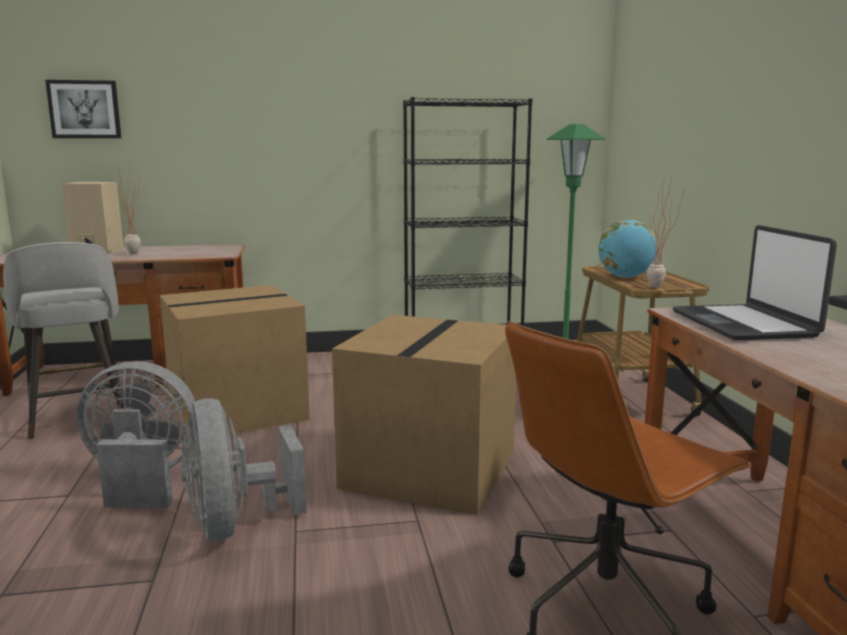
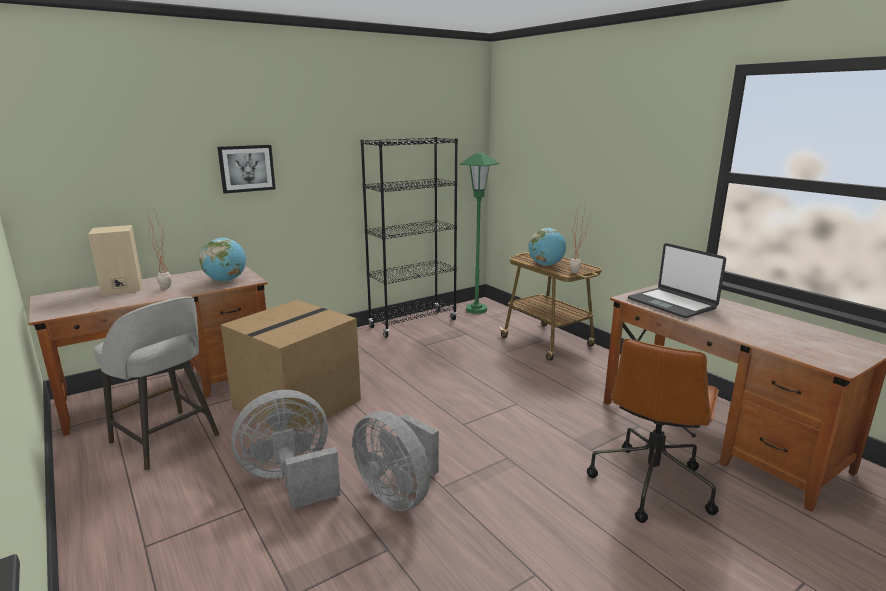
camera: 25 degrees left, 5 degrees up
picture [45,80,121,138] -> picture moved to [217,145,276,194]
cardboard box [332,315,516,515] -> none
none -> globe [200,238,246,282]

